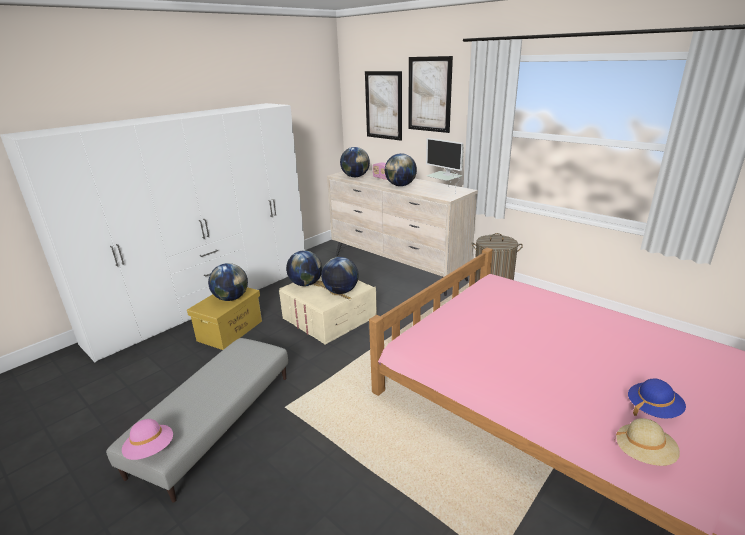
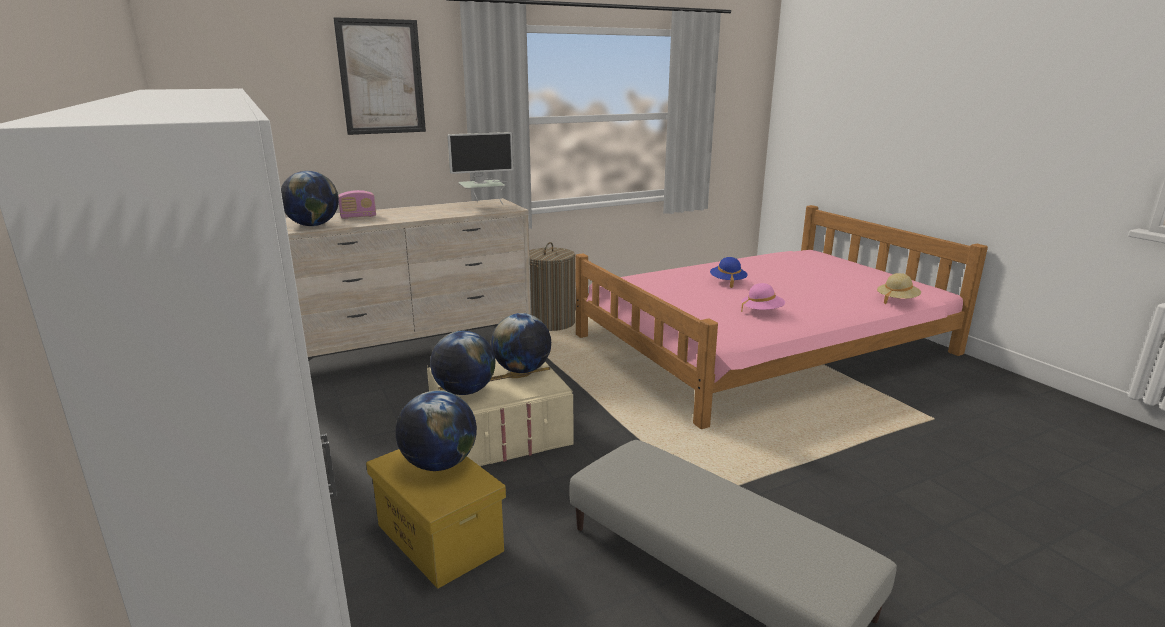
camera: 70 degrees left, 5 degrees down
pink hat [122,419,173,460] -> pink hat moved to [741,283,785,312]
picture [365,71,402,141] -> none
globe [385,153,417,186] -> none
blue hat [628,379,686,419] -> blue hat moved to [710,257,748,288]

